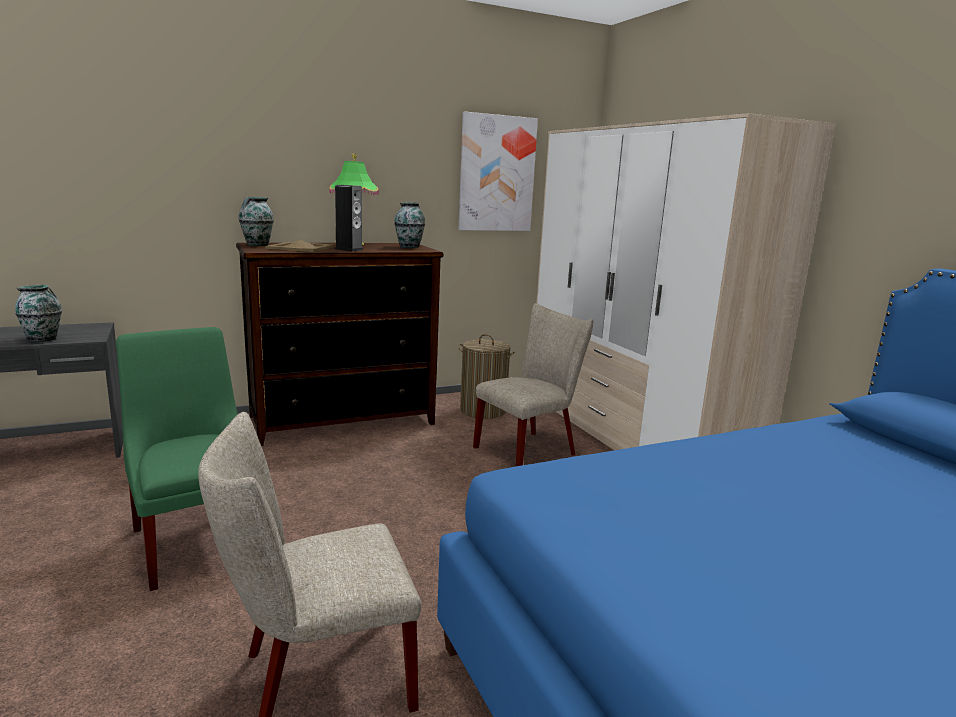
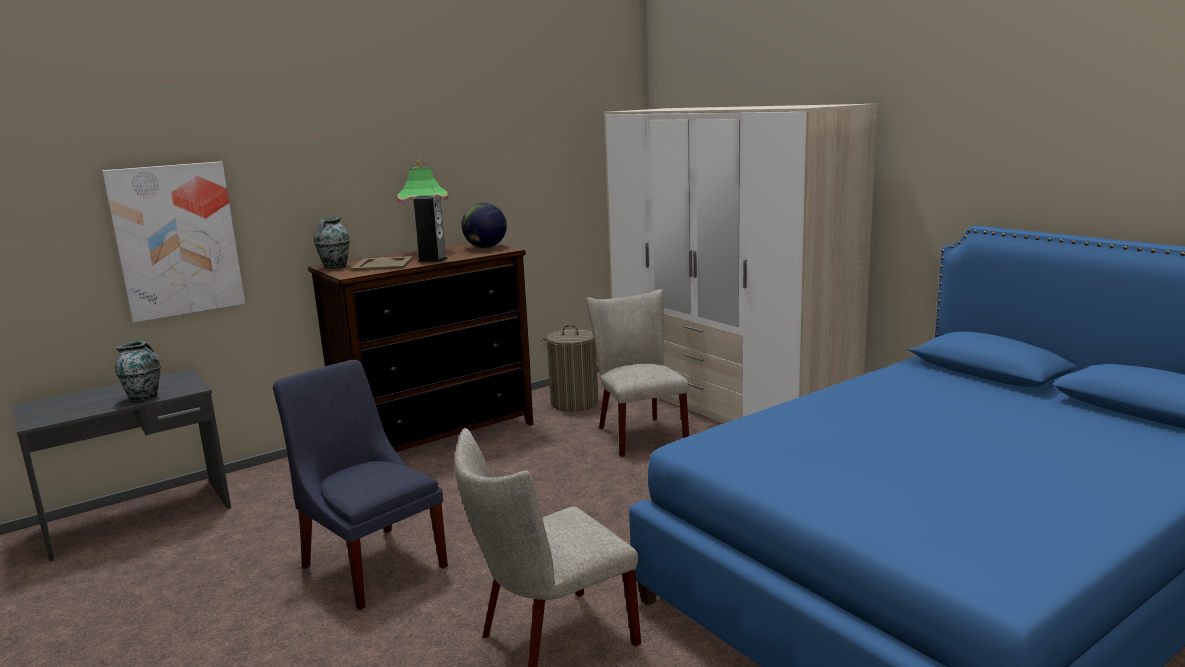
camera: 10 degrees left, 0 degrees up
green chair [116,327,238,591] -> blue chair [273,360,448,610]
vase [394,202,425,248] -> globe [462,203,507,248]
picture [459,111,538,231] -> picture moved to [102,161,245,323]
beige chair [473,303,593,466] -> beige chair turned 60 degrees counterclockwise [586,289,689,457]

